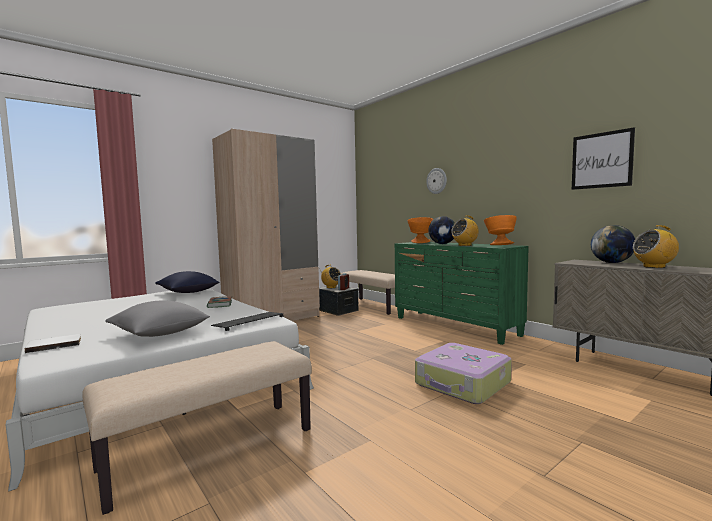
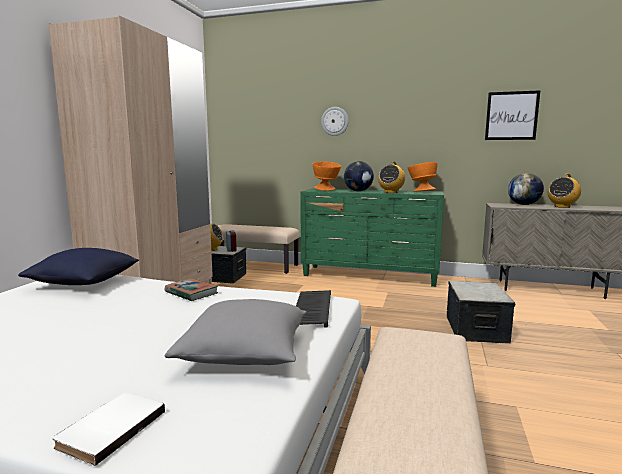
camera: 35 degrees left, 5 degrees up
suitcase [415,343,512,404] -> storage box [447,281,515,343]

